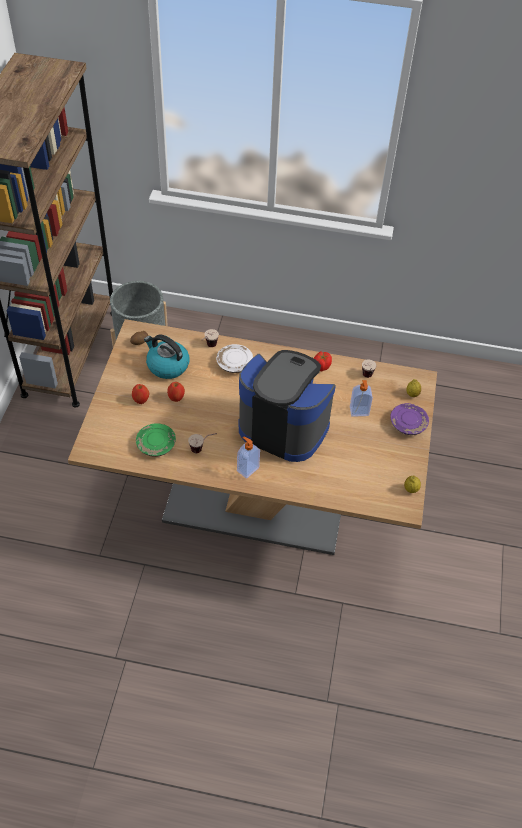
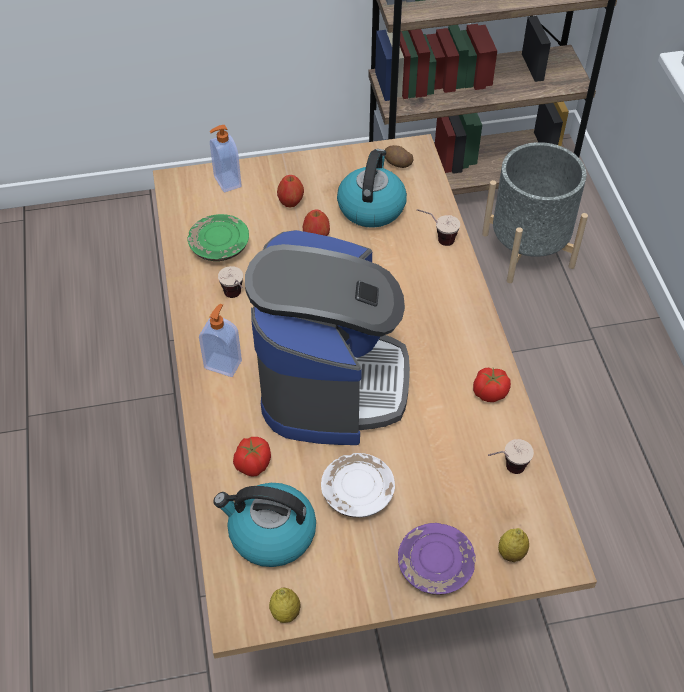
camera: 70 degrees right, 0 degrees up
white plate [216,344,253,373] -> white plate moved to [321,453,395,518]
soap dispenser [350,380,373,417] -> soap dispenser moved to [209,125,242,193]
none -> kettle [213,483,316,567]
none -> tomato [233,437,271,477]

